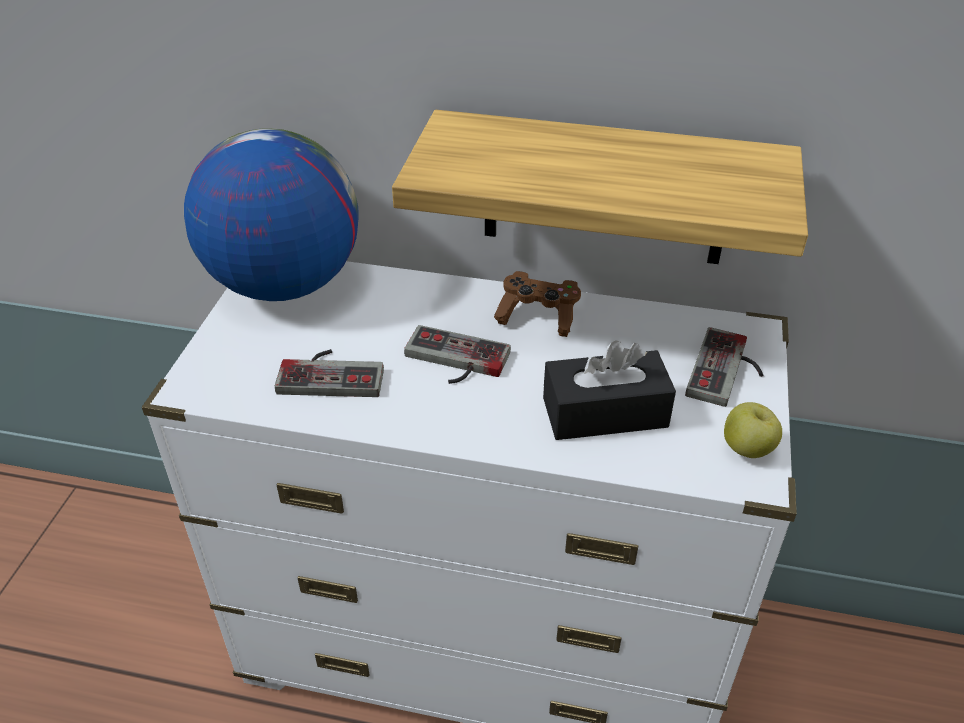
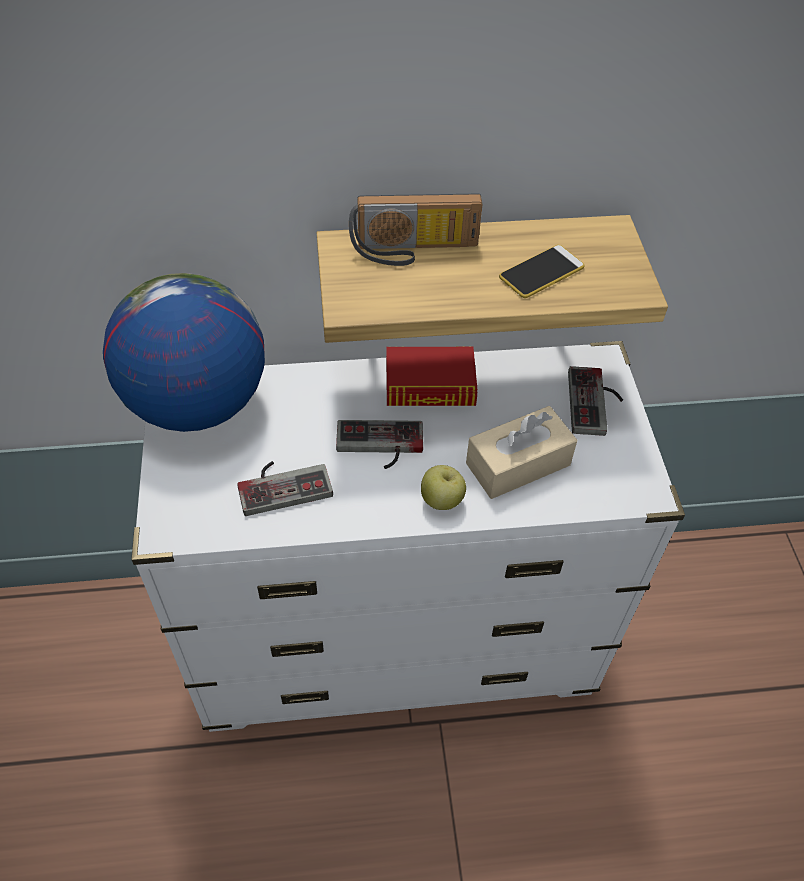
camera: 20 degrees left, 10 degrees up
brown game controller [494,271,581,337] -> book [386,347,477,406]
black tissue box [543,340,676,440] -> beige tissue box [466,406,577,499]
apple [724,402,782,458] -> apple moved to [421,465,466,510]
none -> radio [349,194,483,266]
none -> phone [499,245,585,298]

